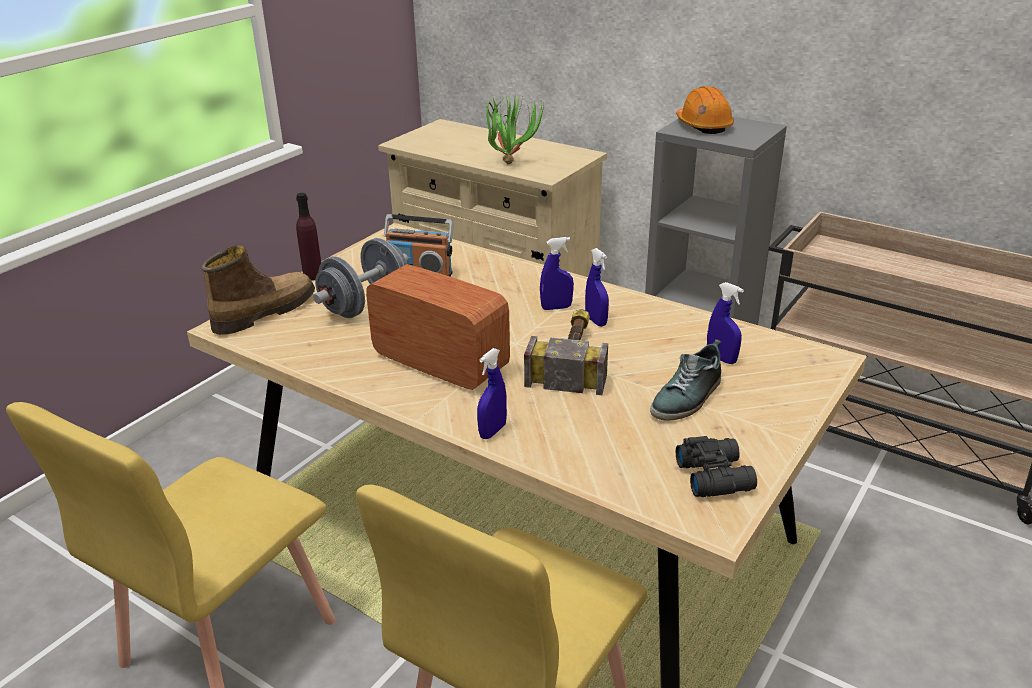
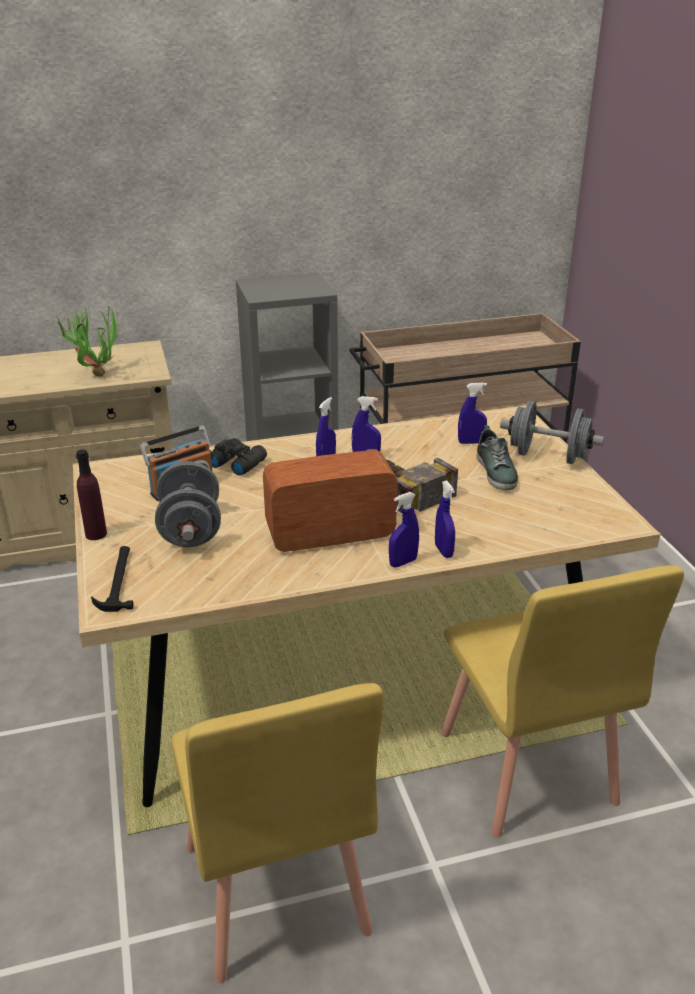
camera: 50 degrees left, 0 degrees up
boot [202,245,315,335] -> hammer [91,546,133,612]
orange hard hat [676,86,734,134] -> none
black binoculars [676,436,757,497] -> black binoculars moved to [211,438,267,476]
none -> blue spray bottle [389,492,419,567]
none -> grey dumbbell [500,401,604,464]

